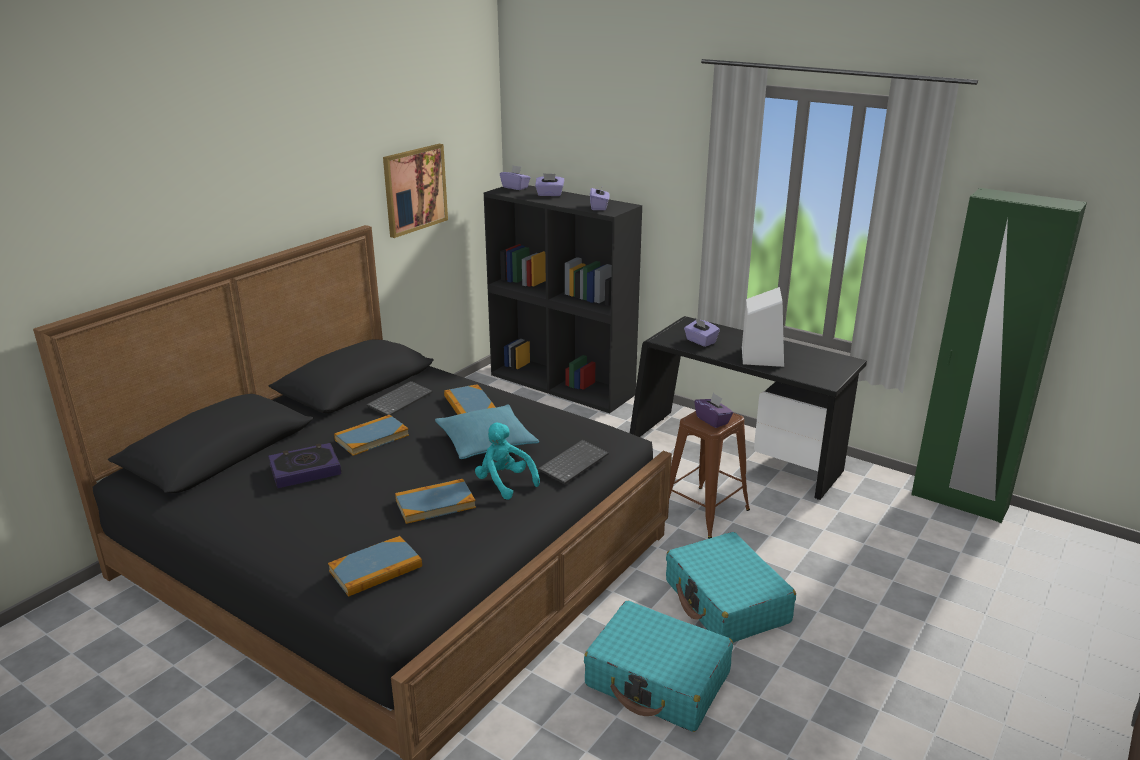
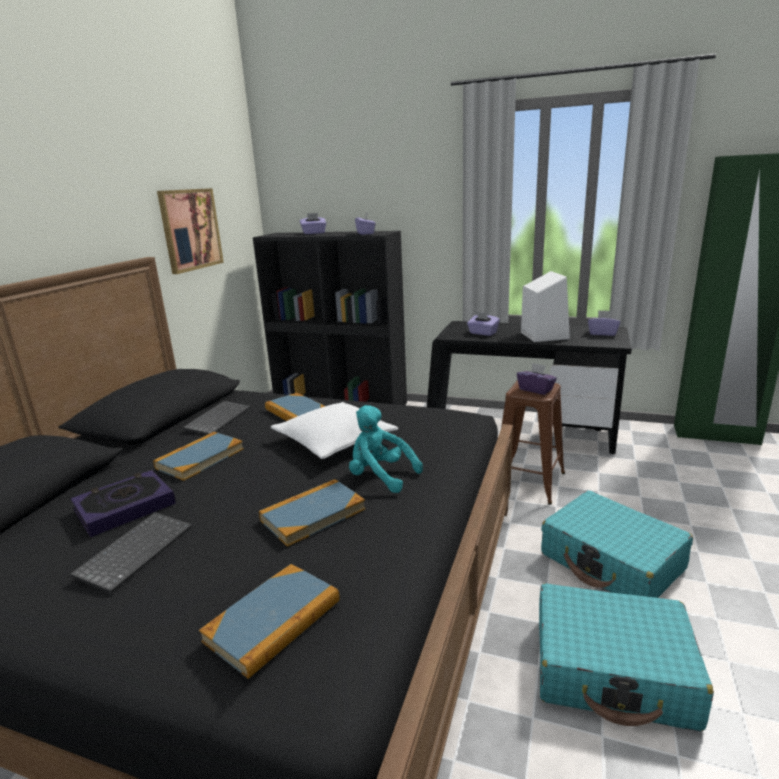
camera: 15 degrees left, 5 degrees down
turquoise pillow [435,405,539,459] -> white pillow [271,402,398,459]
purple tissue box [500,165,531,190] -> purple tissue box moved to [588,310,620,336]
keyboard [538,440,608,484] -> keyboard moved to [70,512,192,594]

